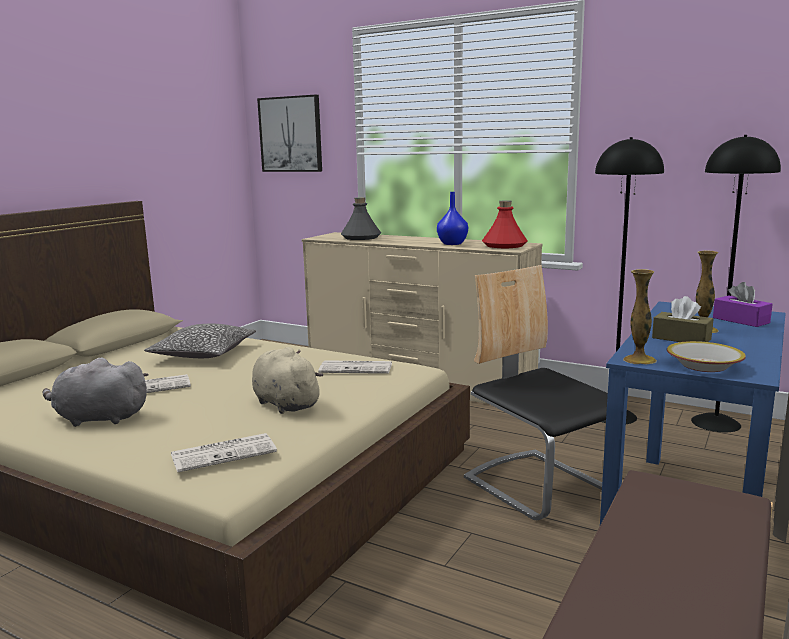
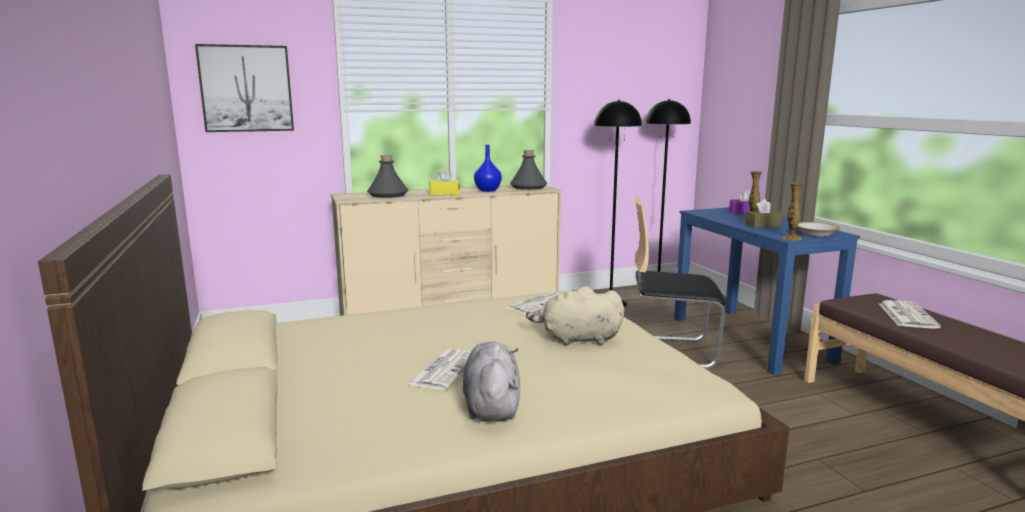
camera: 50 degrees left, 0 degrees up
grey plush toy [43,358,148,427] -> grey plush toy turned 135 degrees clockwise [463,341,520,421]
pillow [145,323,256,358] -> none
newspaper [171,433,277,472] -> newspaper moved to [879,300,941,329]
red bottle [482,200,528,248] -> grey bottle [510,150,547,190]
none -> yellow tissue box [429,169,460,195]

